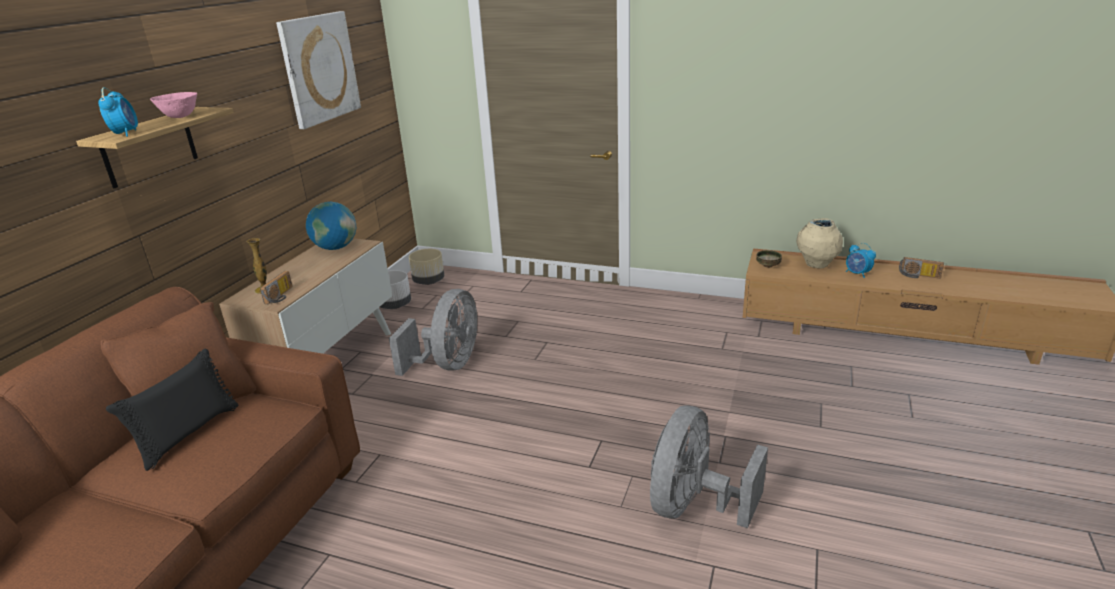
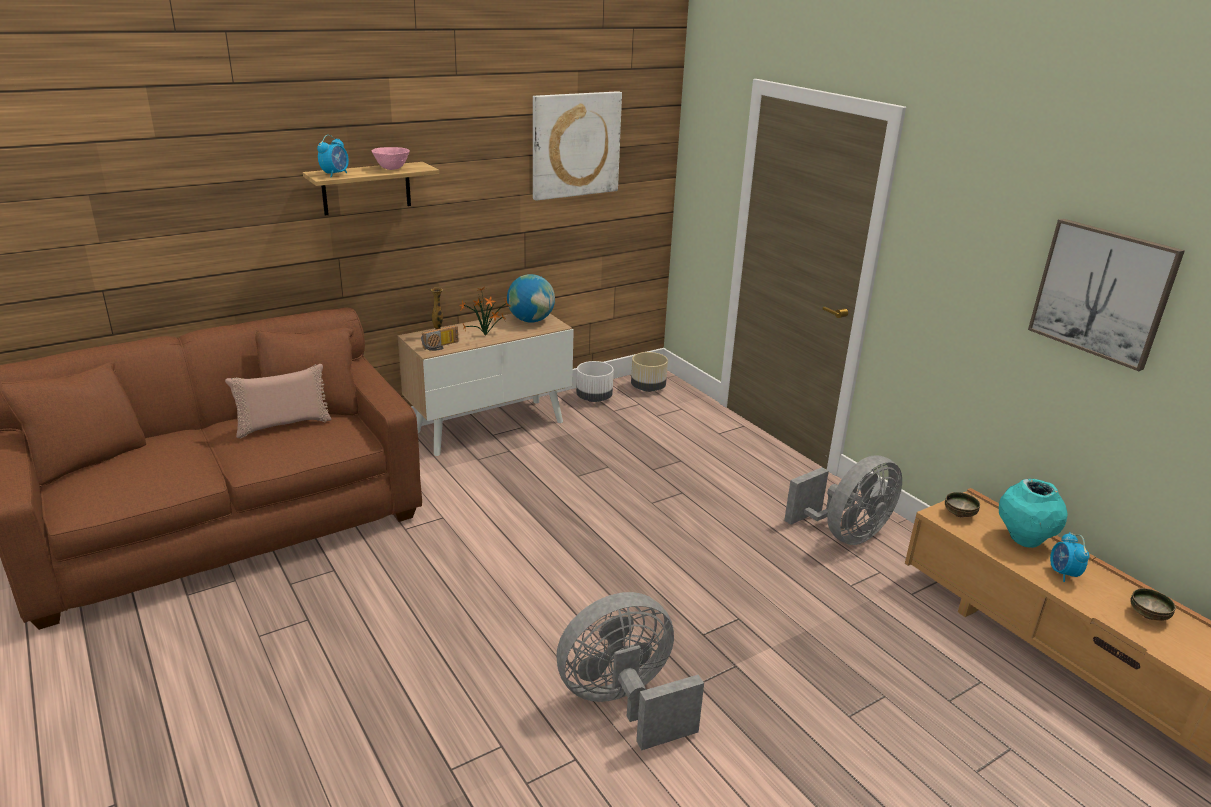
camera: 35 degrees right, 0 degrees up
black pillow [106,349,239,471] -> beige pillow [225,364,331,438]
grey fan [389,289,477,376] -> grey fan moved to [784,455,902,545]
beige vase [796,218,843,269] -> turquoise vase [999,479,1068,548]
radio [899,257,944,279] -> bowl [1130,588,1176,621]
none -> potted plant [459,288,510,335]
none -> picture [1028,219,1185,371]

